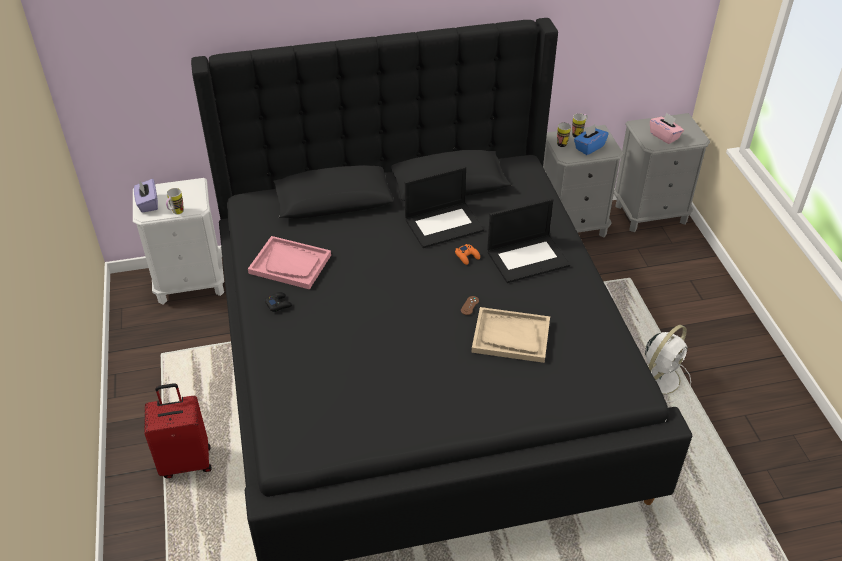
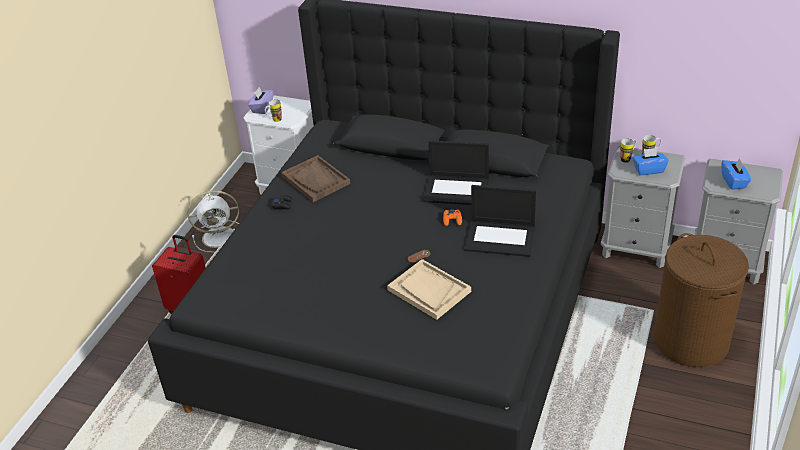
camera: 35 degrees right, 5 degrees down
pink tray [248,236,331,290] -> brown tray [281,155,350,202]
white fan [645,325,691,402] -> white fan moved to [187,190,239,252]
pink tissue box [650,113,684,144] -> blue tissue box [722,158,751,190]
none -> brown laundry basket [654,233,749,367]

